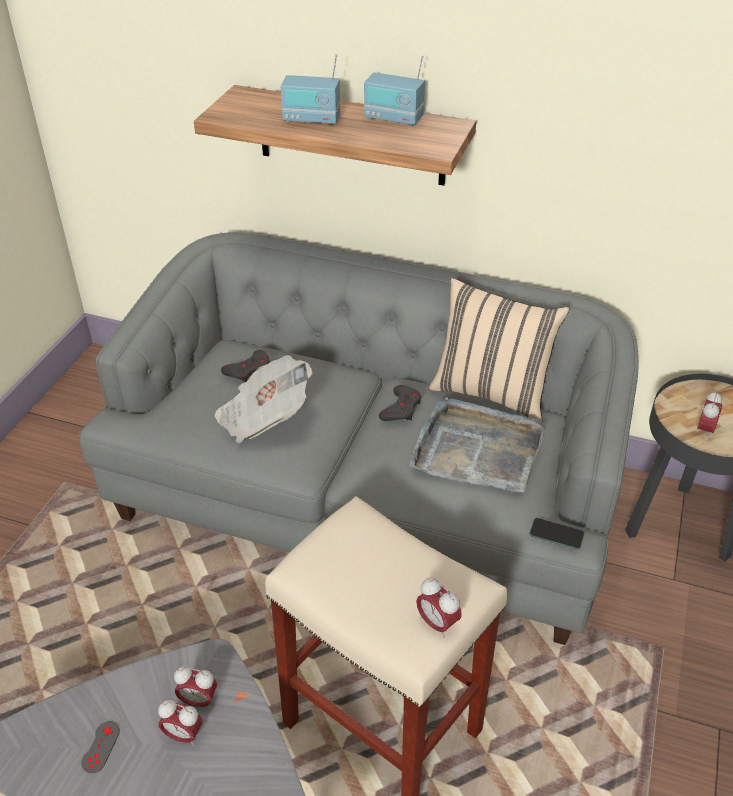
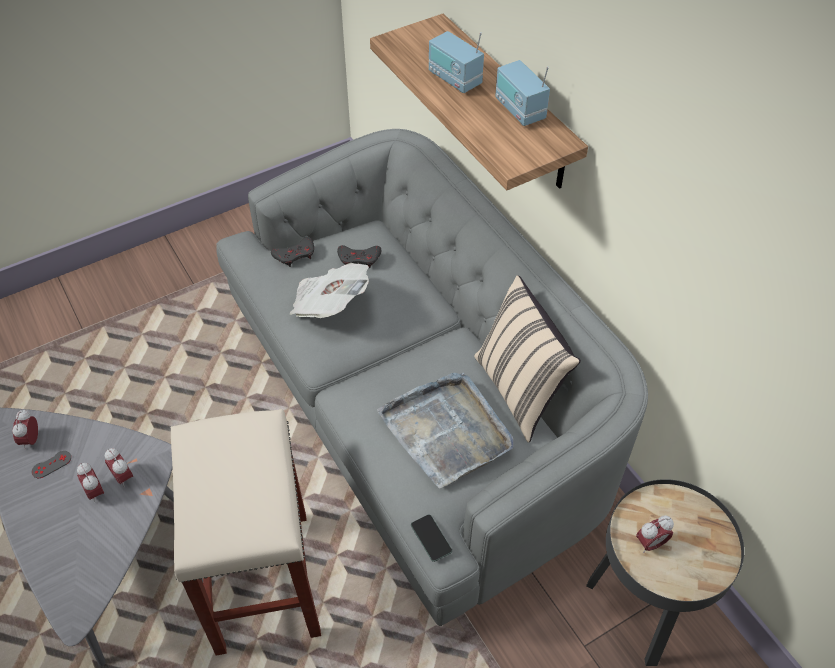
camera: 40 degrees right, 10 degrees up
grey game controller [379,385,421,421] -> grey game controller moved to [271,237,314,267]
alarm clock [416,578,462,638] -> alarm clock moved to [12,409,38,449]

